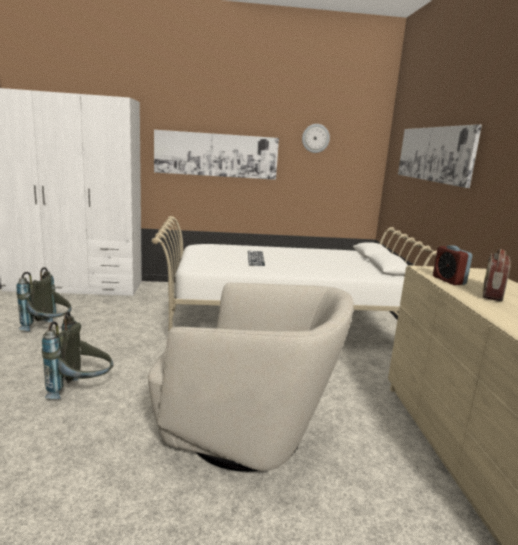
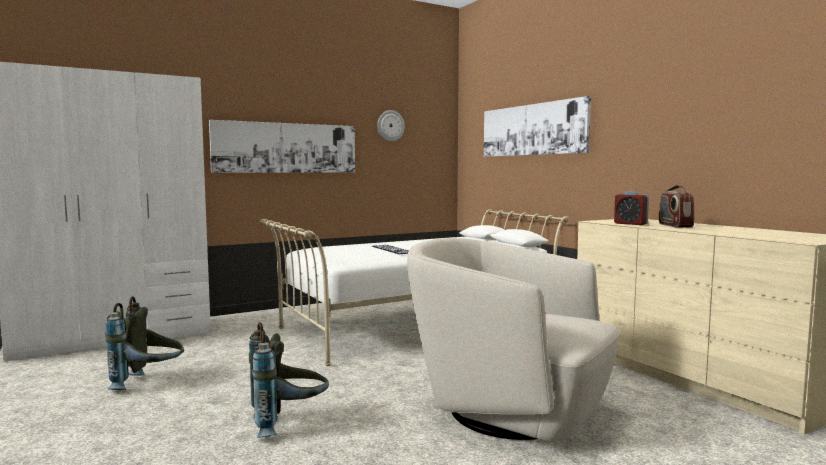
camera: 25 degrees left, 10 degrees down
beige armchair [147,283,354,472] -> beige armchair turned 135 degrees counterclockwise [407,238,619,443]

